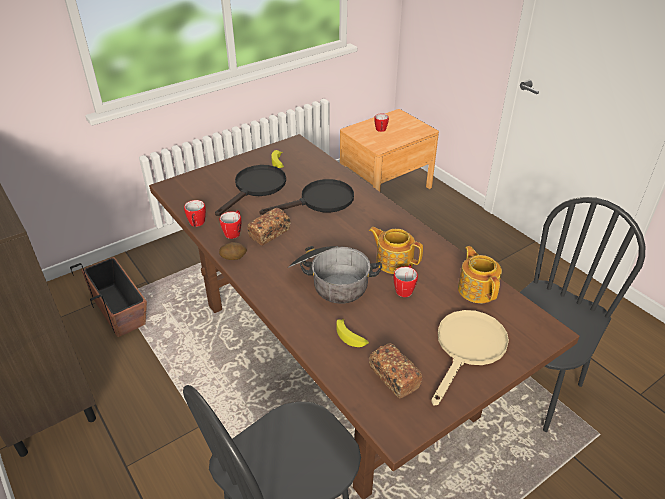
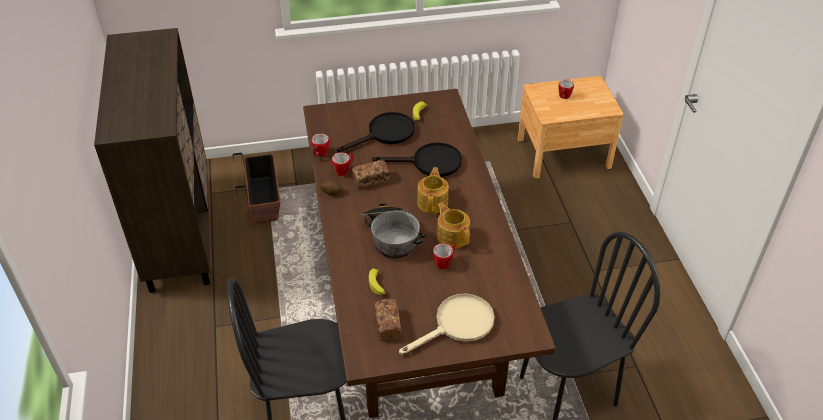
camera: 25 degrees right, 5 degrees up
teapot [458,246,502,303] -> teapot moved to [417,167,449,214]

